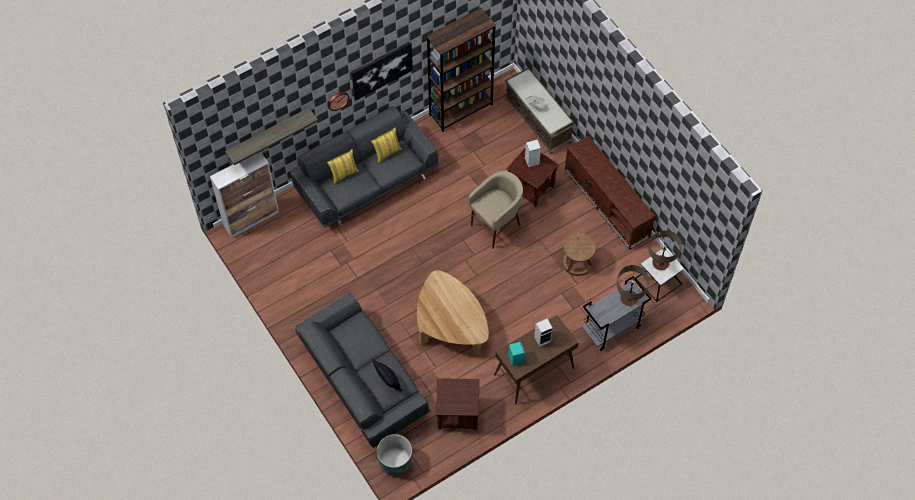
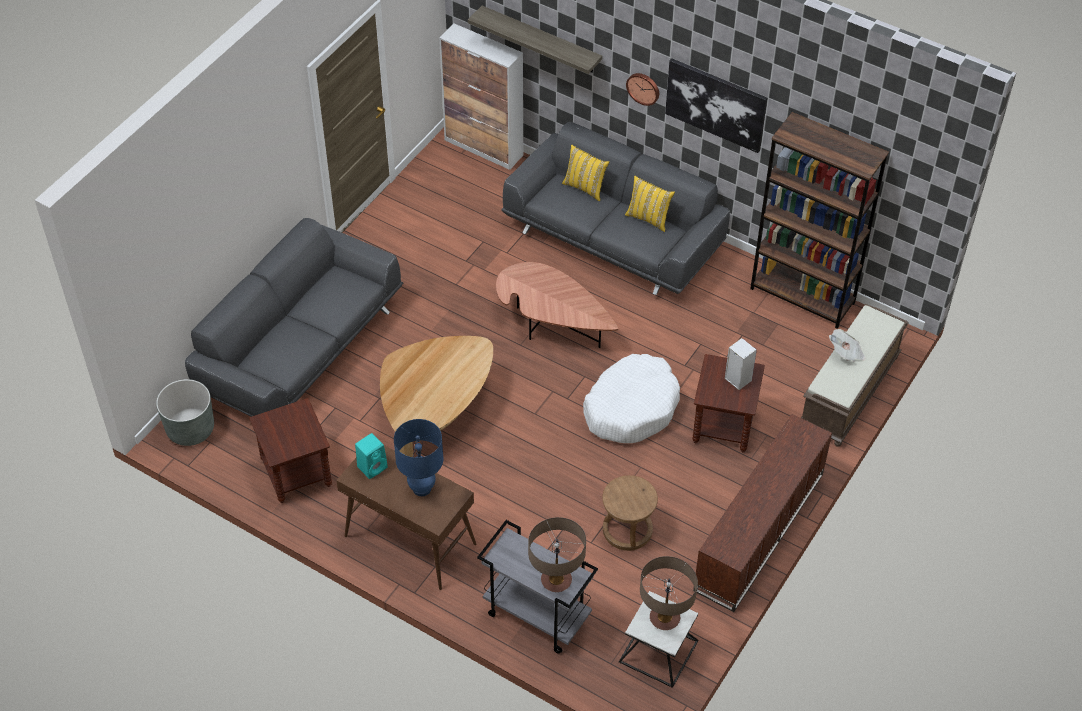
camera: 65 degrees right, 10 degrees down
pillow [372,359,402,392] -> none
beige stool [468,171,523,248] -> white dog bed [583,354,680,443]
speaker [534,318,553,347] -> blue table lamp [394,419,444,496]
none -> brown coffee table [496,262,618,348]

